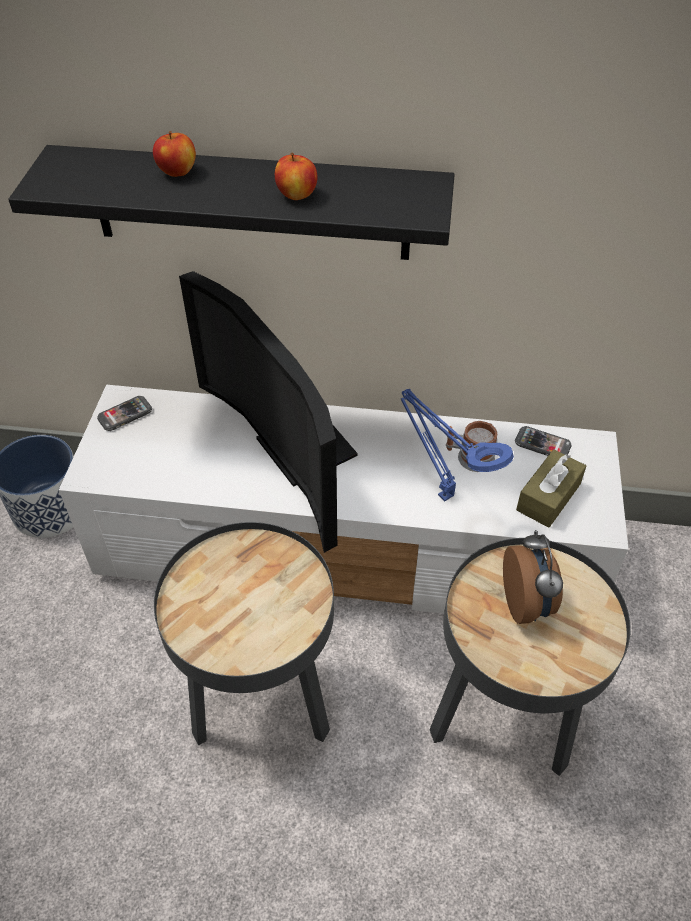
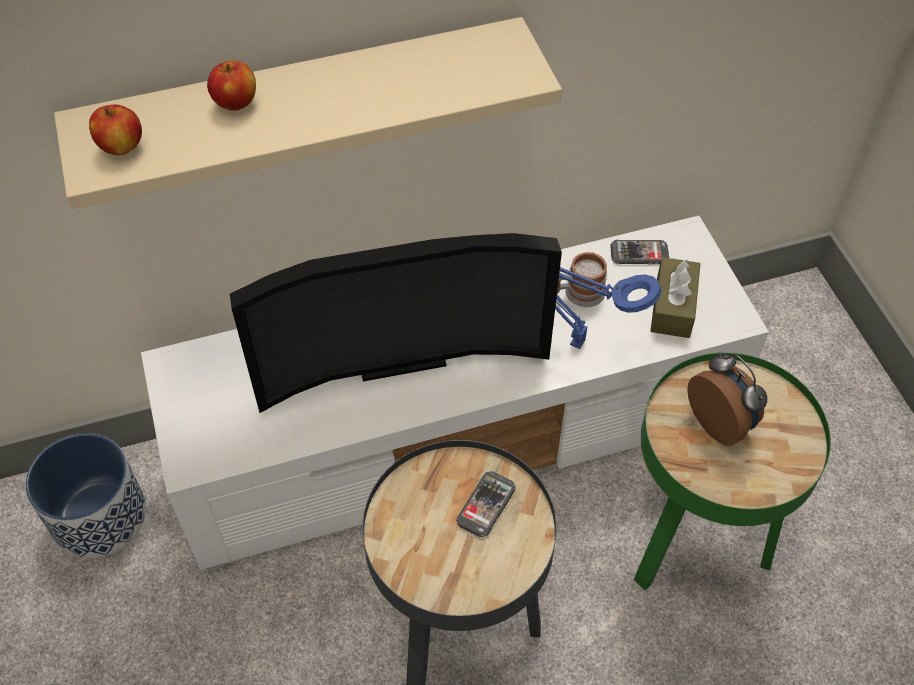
camera: 25 degrees left, 5 degrees up
black shelf [8,145,455,260] -> beige shelf [54,17,562,209]
phone [97,396,152,431] -> phone moved to [456,471,516,537]
television [179,271,358,553] -> television turned 45 degrees counterclockwise [230,233,562,413]
apple [275,153,317,200] -> apple moved to [89,104,142,155]
black side table [430,538,631,776] -> green side table [634,352,831,590]

